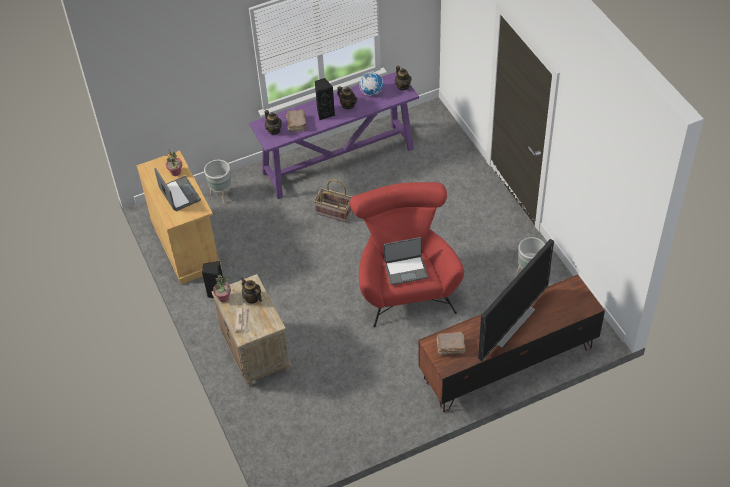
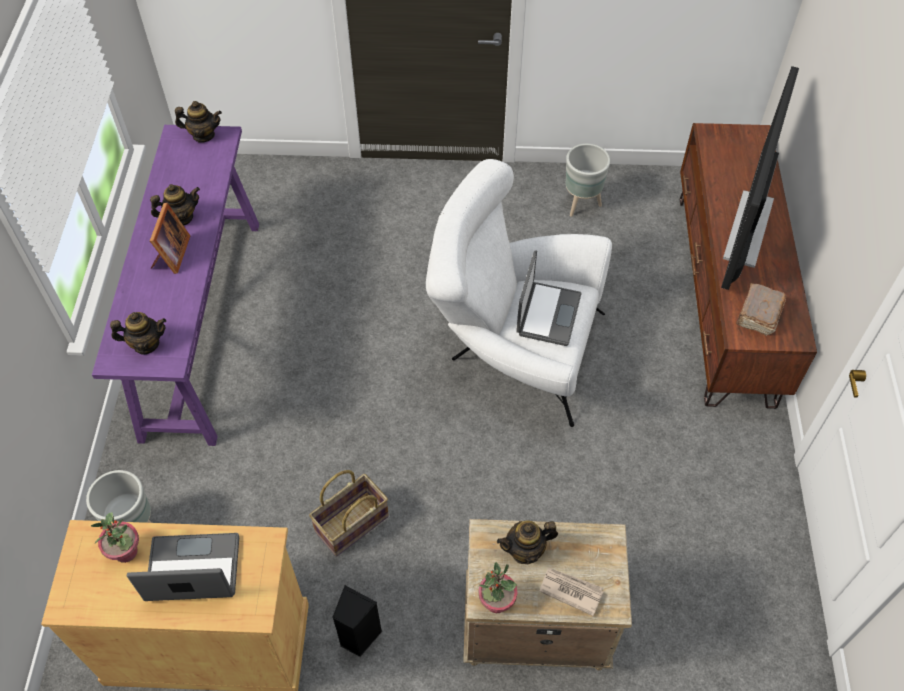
camera: 65 degrees left, 5 degrees up
brown book [286,109,307,132] -> none
basket [314,179,352,222] -> basket moved to [309,470,389,557]
black speaker [315,78,335,120] -> picture frame [150,203,190,274]
red armchair [350,182,464,328] -> white armchair [426,159,612,427]
globe [359,72,383,95] -> none
television [478,239,554,361] -> television turned 135 degrees counterclockwise [721,66,799,290]

